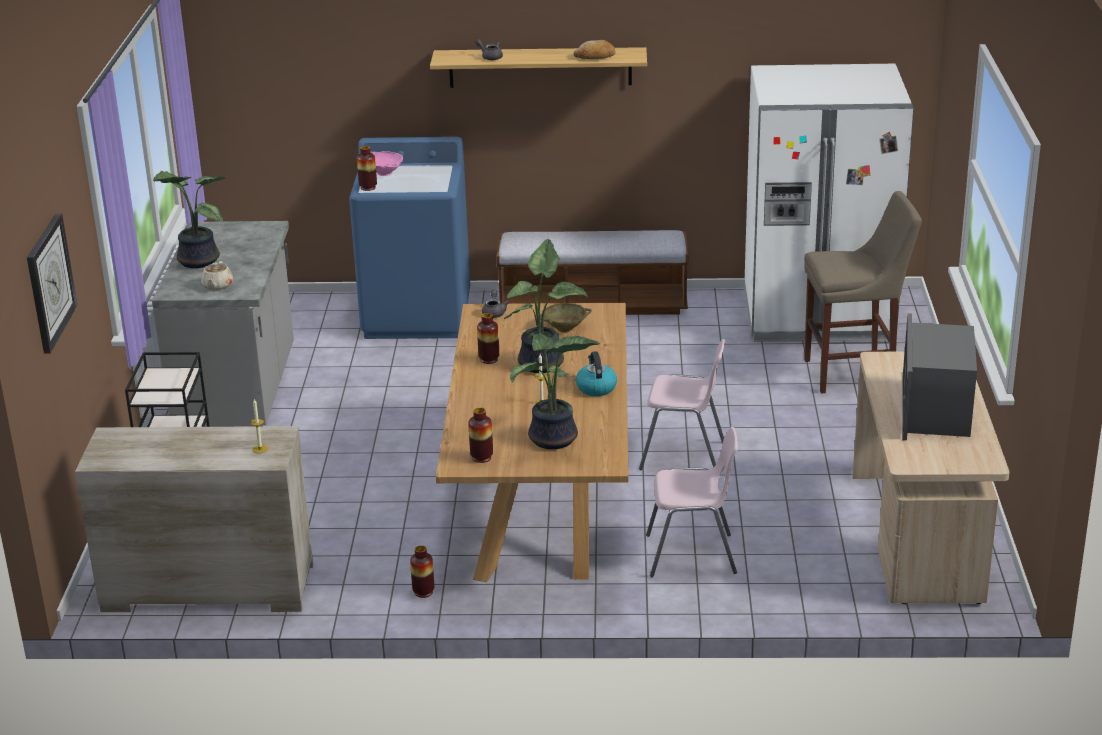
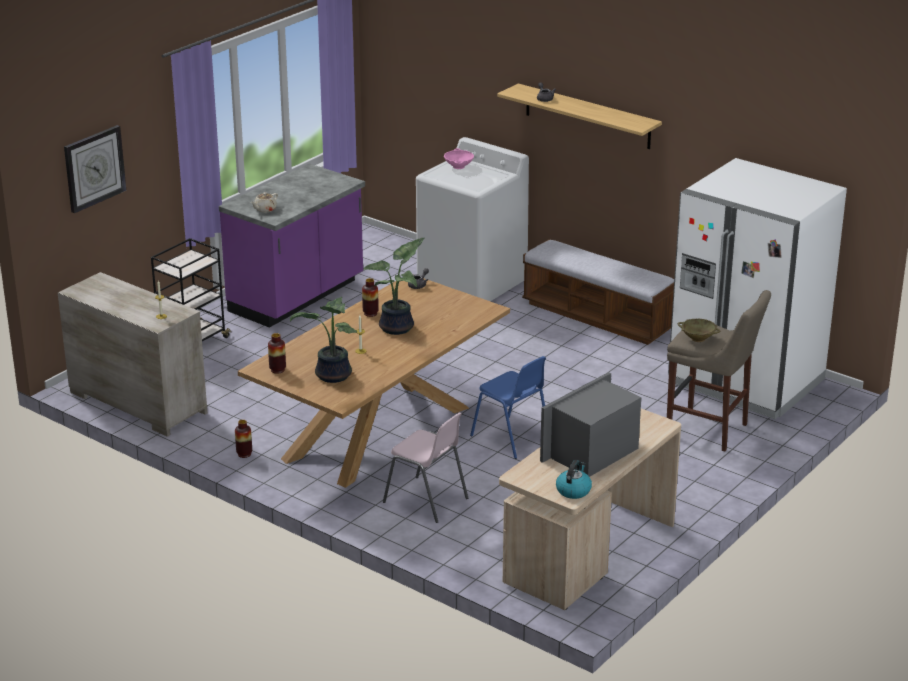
camera: 35 degrees right, 0 degrees up
grey counter [152,221,294,427] -> purple counter [219,164,365,328]
potted plant [153,171,225,268] -> none
blue washing machine [349,137,470,339] -> white washing machine [416,137,529,301]
vase [357,146,377,191] -> none
beige bowl [540,303,592,333] -> beige bowl moved to [678,319,721,342]
bread [573,40,615,59] -> none
kettle [576,351,617,396] -> kettle moved to [556,460,592,499]
pink chair [639,339,725,470] -> blue chair [470,356,546,459]

